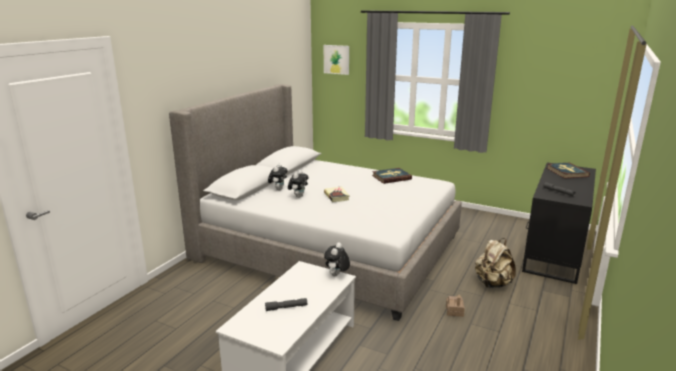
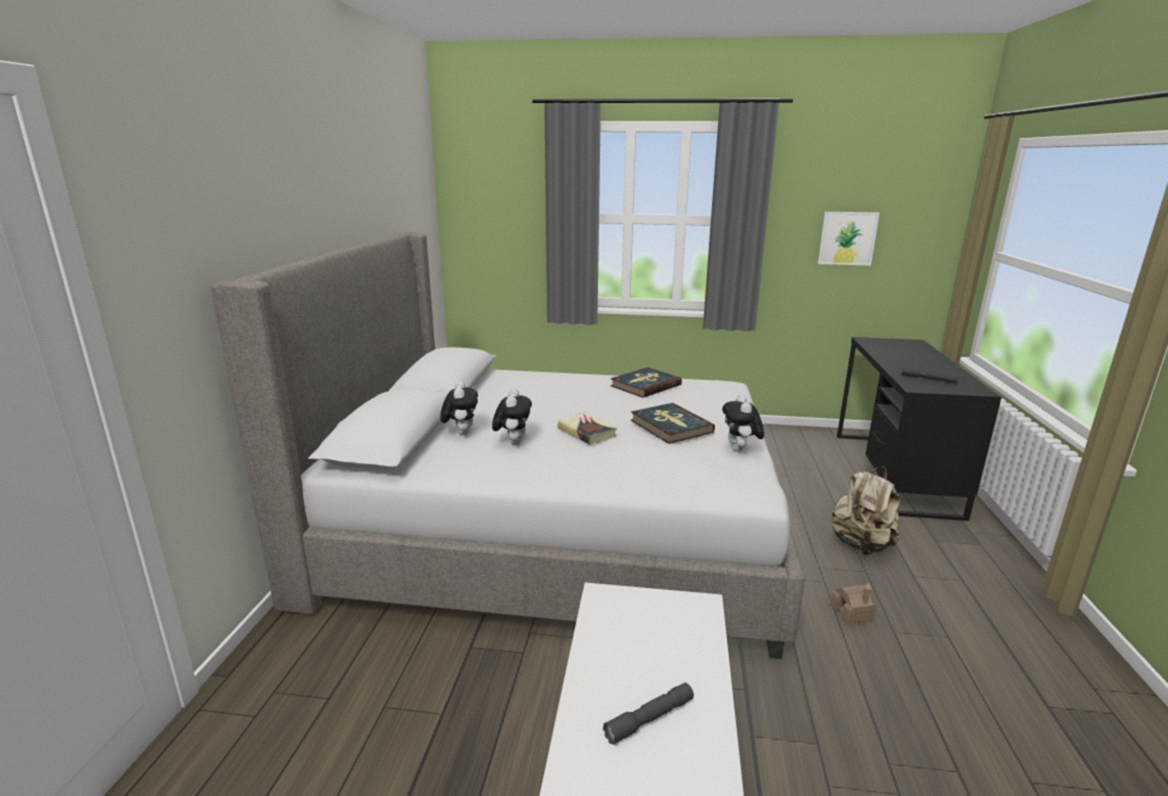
camera: 20 degrees left, 0 degrees up
picture [324,45,349,75] -> picture moved to [818,212,879,266]
plush toy [324,243,350,276] -> plush toy moved to [722,394,764,452]
book [547,163,590,179] -> book moved to [631,403,715,444]

